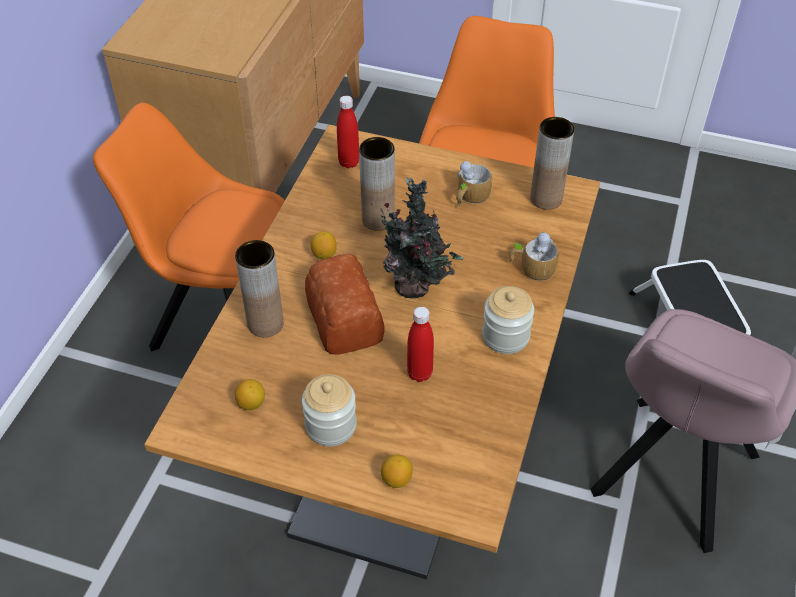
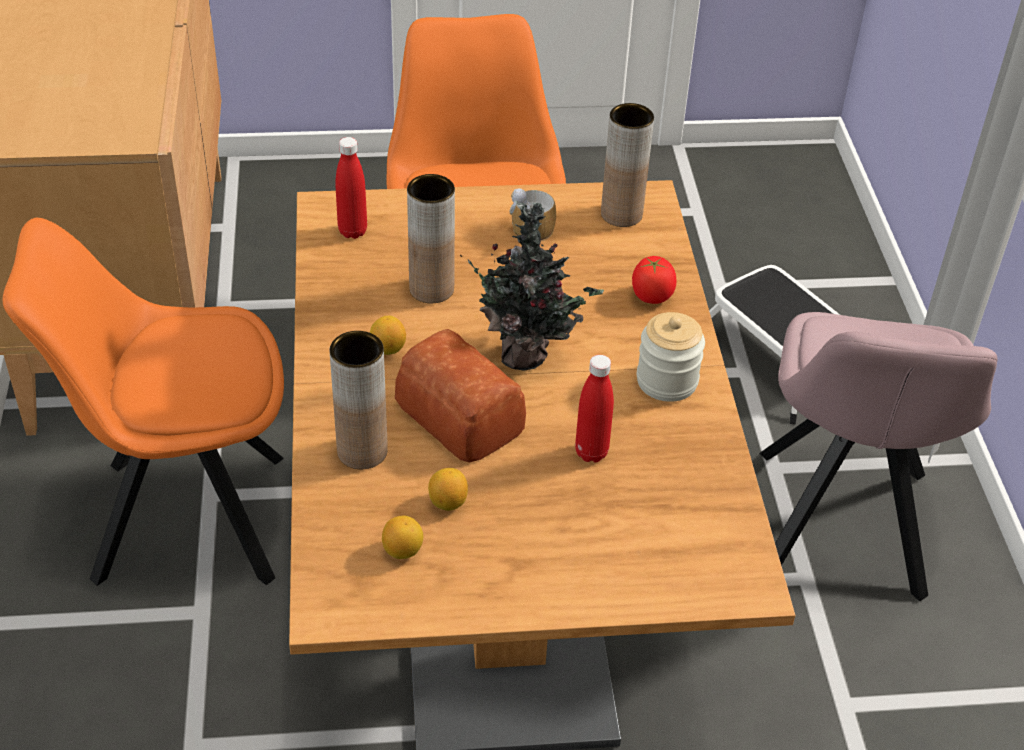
camera: 25 degrees left, 5 degrees down
jar [302,374,357,447] -> none
lemon [381,454,413,488] -> lemon moved to [428,468,468,511]
mug [509,232,558,282] -> tomato [632,256,676,304]

